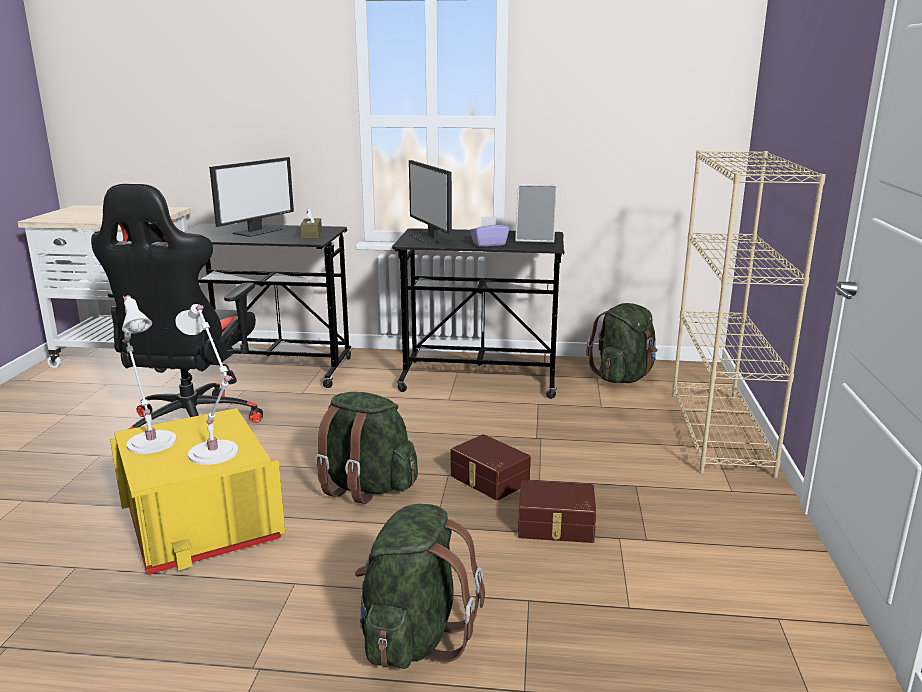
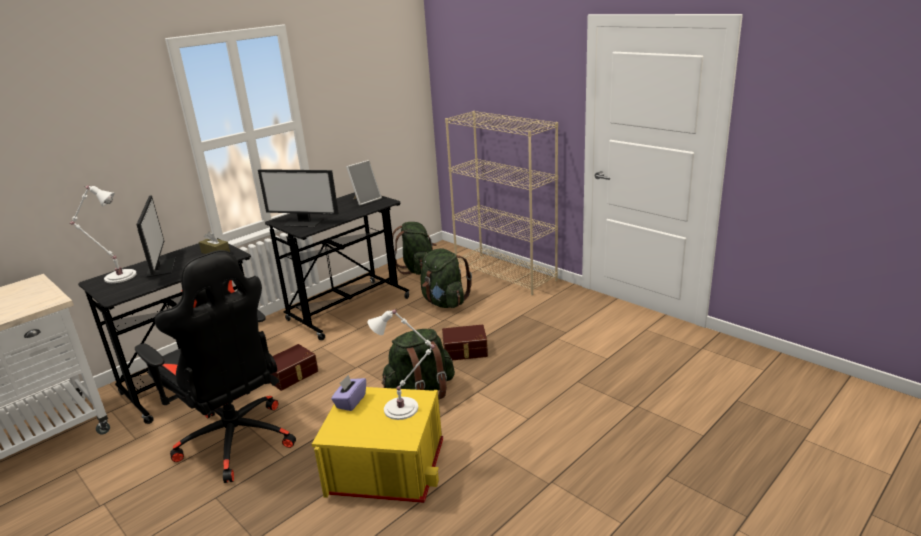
camera: 50 degrees left, 5 degrees up
white table lamp [122,295,177,454] -> white table lamp moved to [69,185,137,283]
green backpack [355,504,485,669] -> green backpack moved to [421,248,472,308]
purple tissue box [470,216,509,247] -> purple tissue box moved to [331,375,366,411]
brown storage box [518,480,596,543] -> brown storage box moved to [270,344,318,391]

